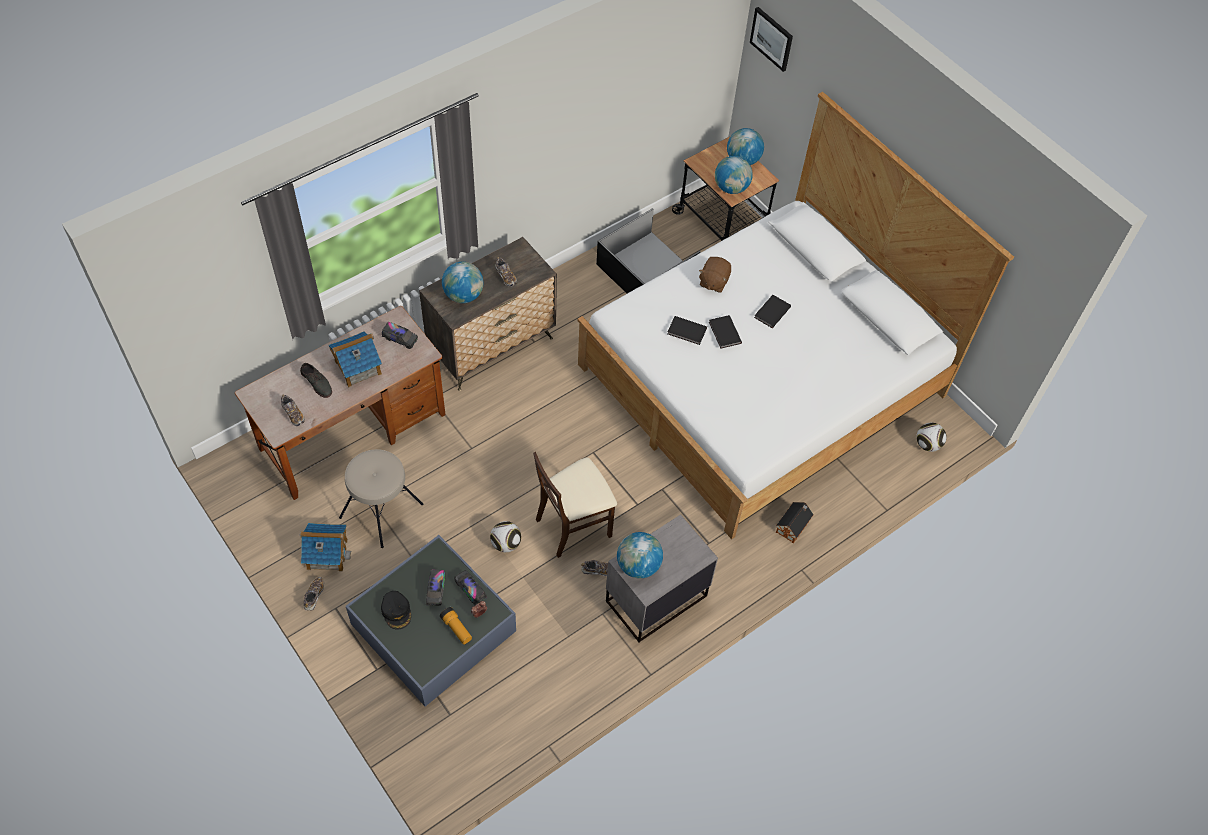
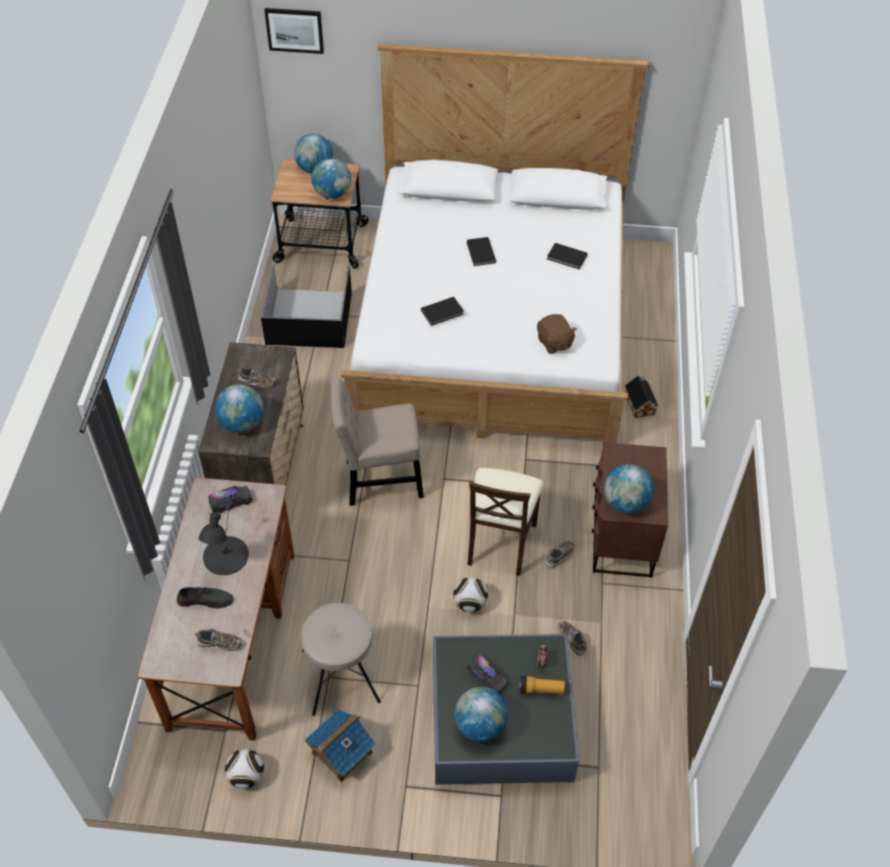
camera: 45 degrees left, 5 degrees down
shoe [304,577,324,611] -> shoe moved to [558,621,587,656]
toy house [329,331,382,387] -> black table lamp [198,504,249,575]
black cap [381,591,411,629] -> globe [454,687,508,742]
toy truck [454,570,487,605] -> none
grey nightstand [606,515,718,643] -> brown nightstand [592,442,668,578]
brown plush toy [699,257,731,293] -> brown plush toy moved to [537,314,577,354]
black book [709,315,742,349] -> black book moved to [547,243,588,269]
football [916,423,947,452] -> football moved to [225,749,264,789]
none -> beige chair [330,377,424,506]

